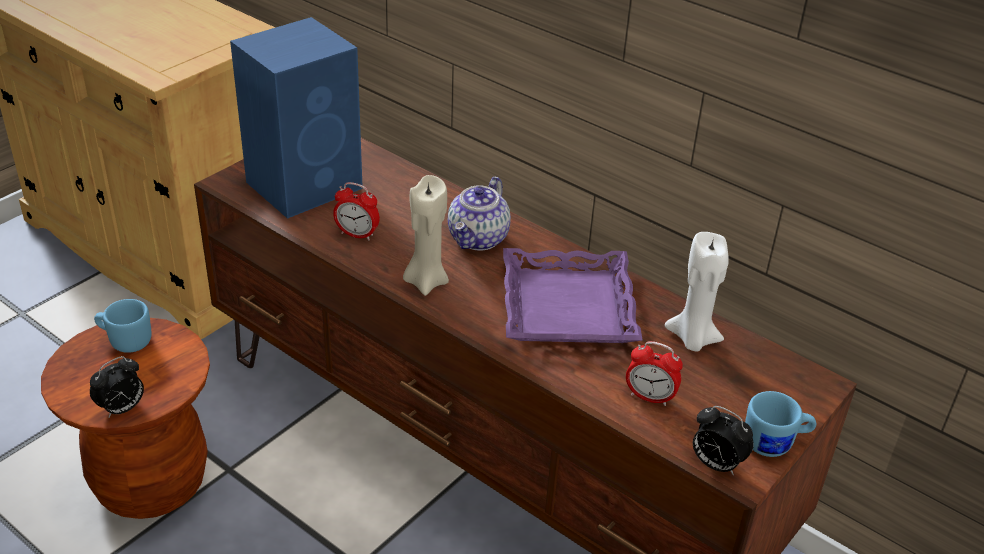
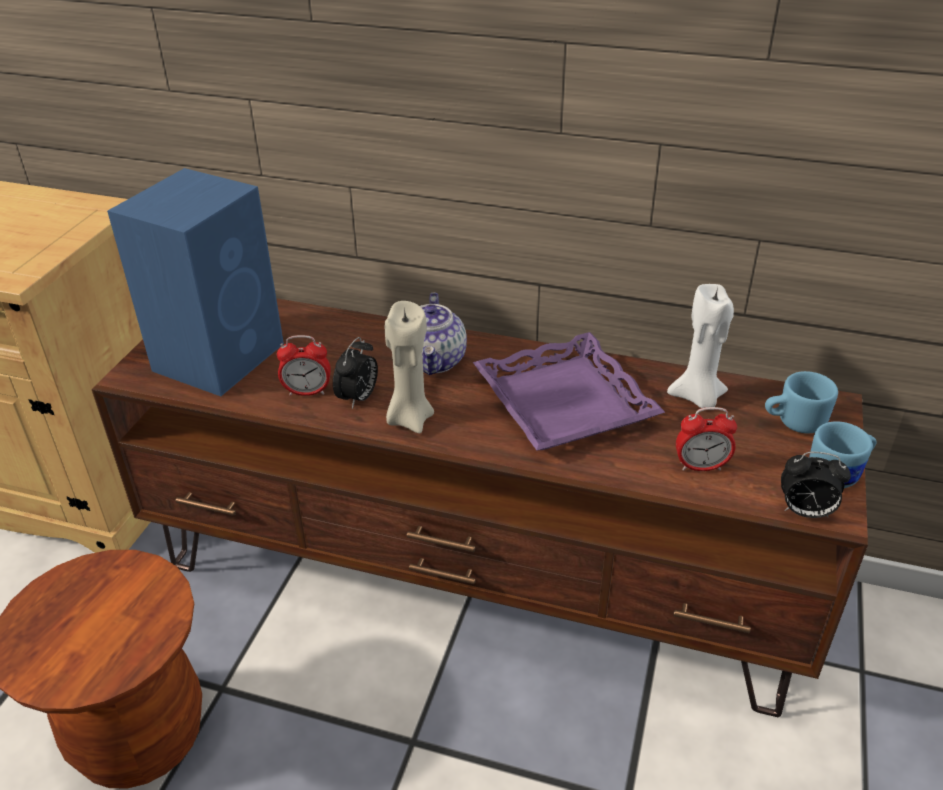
camera: 20 degrees left, 0 degrees up
alarm clock [90,356,144,418] -> alarm clock moved to [333,337,378,409]
blue mug [94,299,152,353] -> blue mug moved to [765,371,838,434]

